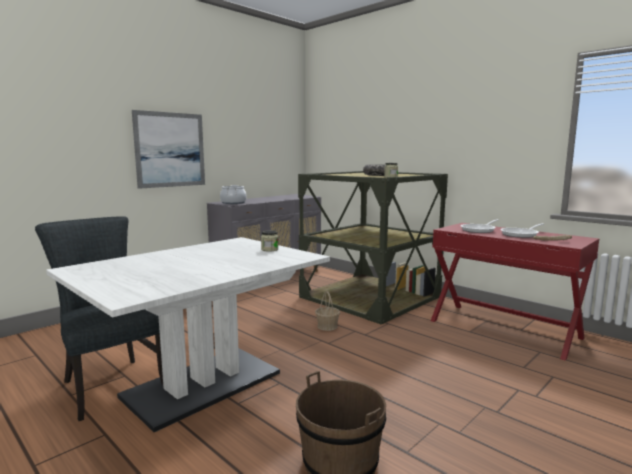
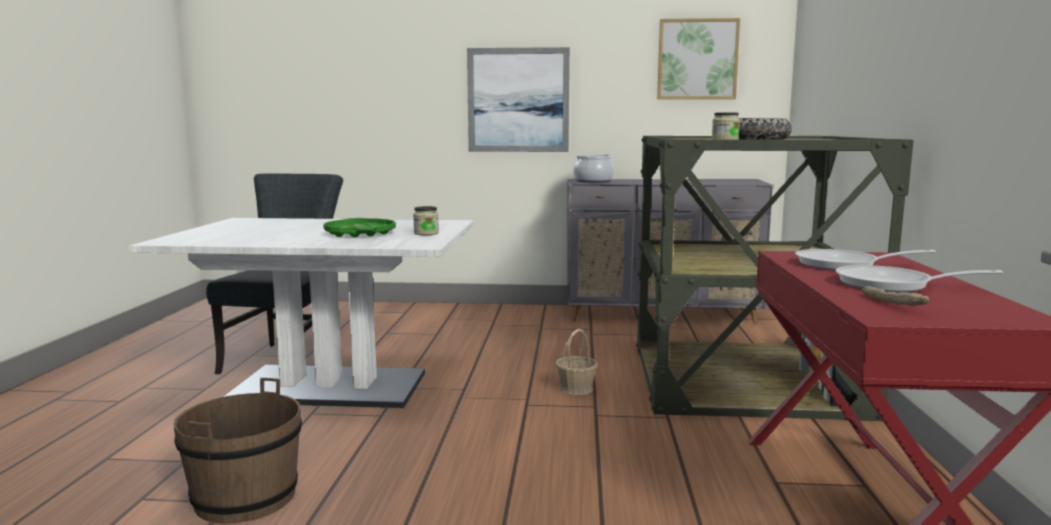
camera: 50 degrees right, 0 degrees up
none -> green tray [323,218,396,237]
none -> picture [657,18,740,99]

